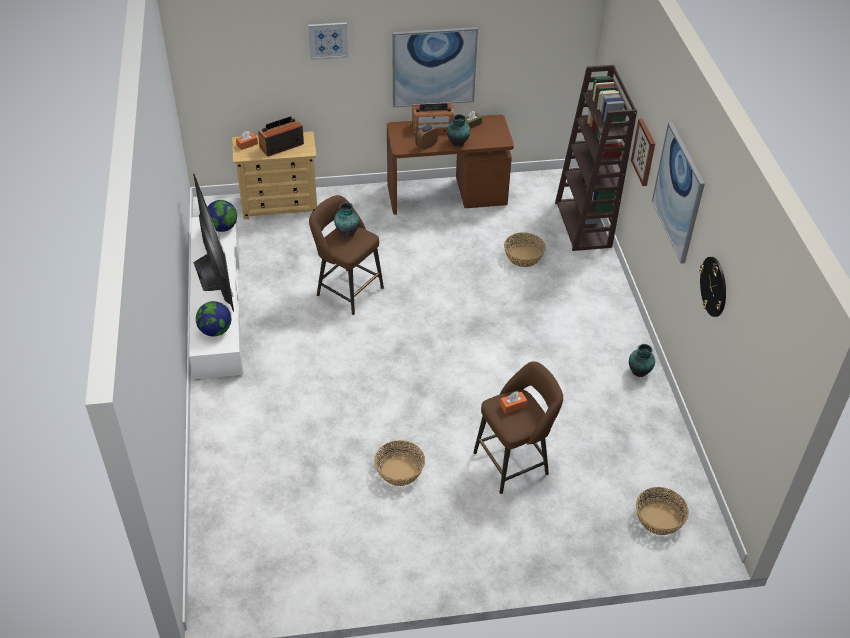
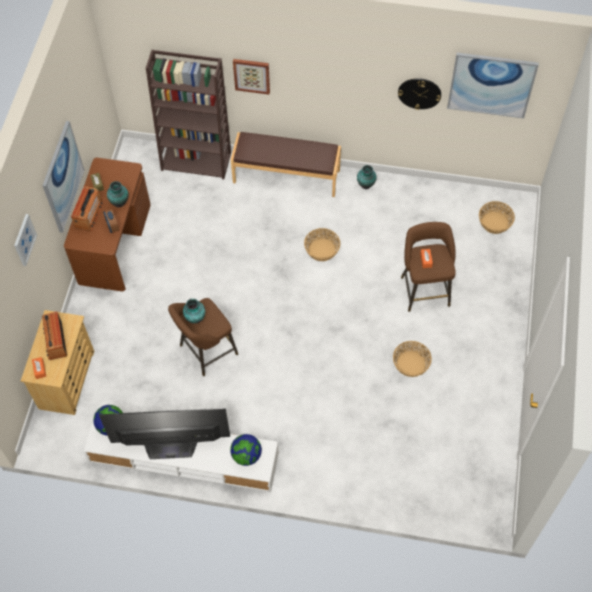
camera: 70 degrees left, 15 degrees up
basket [504,233,546,267] -> basket moved to [304,228,340,261]
picture [652,122,705,264] -> picture moved to [447,53,539,118]
none -> brown bench [231,132,341,197]

